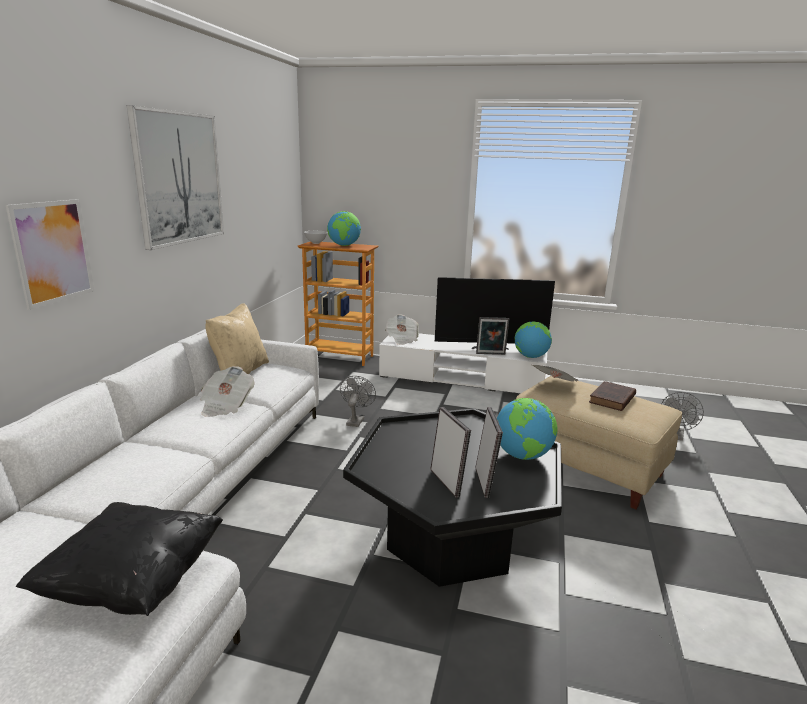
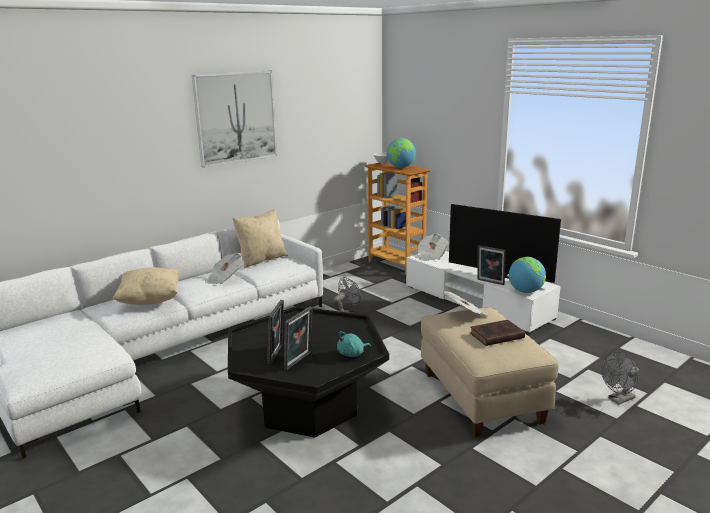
camera: 35 degrees right, 0 degrees up
picture [6,199,94,310] -> none
black pillow [16,502,223,616] -> none
globe [497,398,558,460] -> turquoise plush toy [337,331,371,357]
none -> beige pillow [112,267,180,305]

